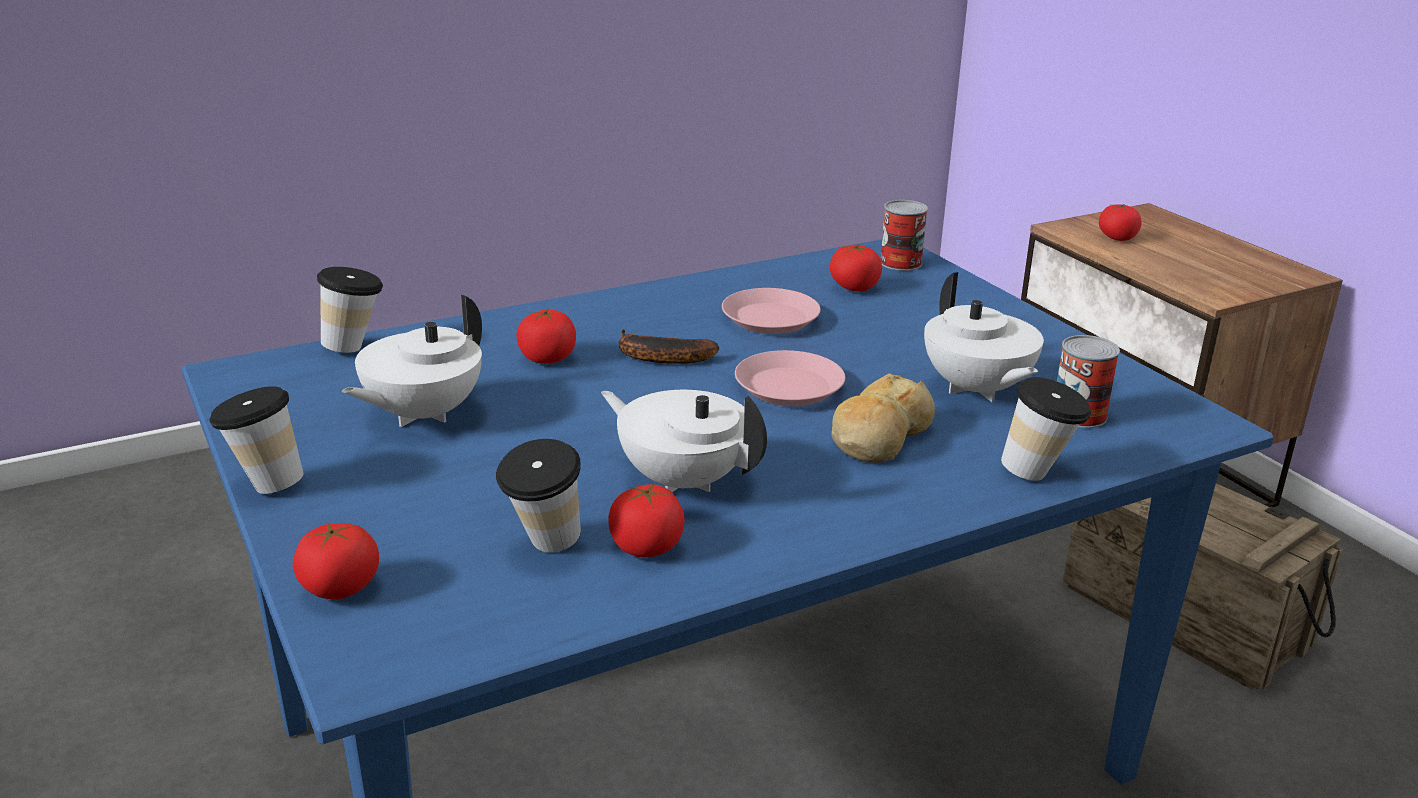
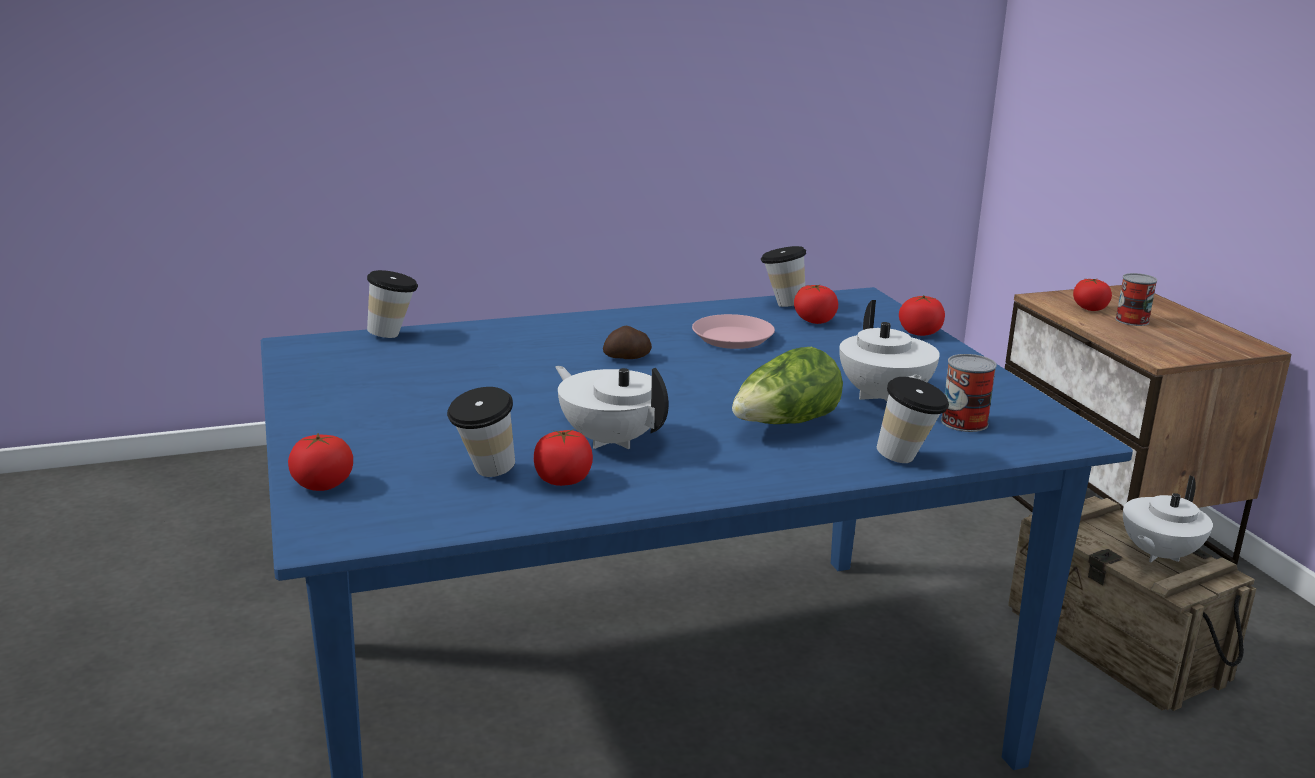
camera: 10 degrees right, 5 degrees down
cup [209,386,303,494] -> cup moved to [761,246,806,307]
white teapot [342,295,482,427] -> white teapot moved to [1123,475,1213,563]
tomato [516,308,576,364] -> tomato moved to [899,295,945,336]
banana [619,329,719,364] -> potato [603,325,652,359]
pink plate [735,350,845,406] -> none
bread [831,373,935,463] -> lettuce [732,347,843,424]
can [880,200,928,271] -> can moved to [1115,273,1157,326]

